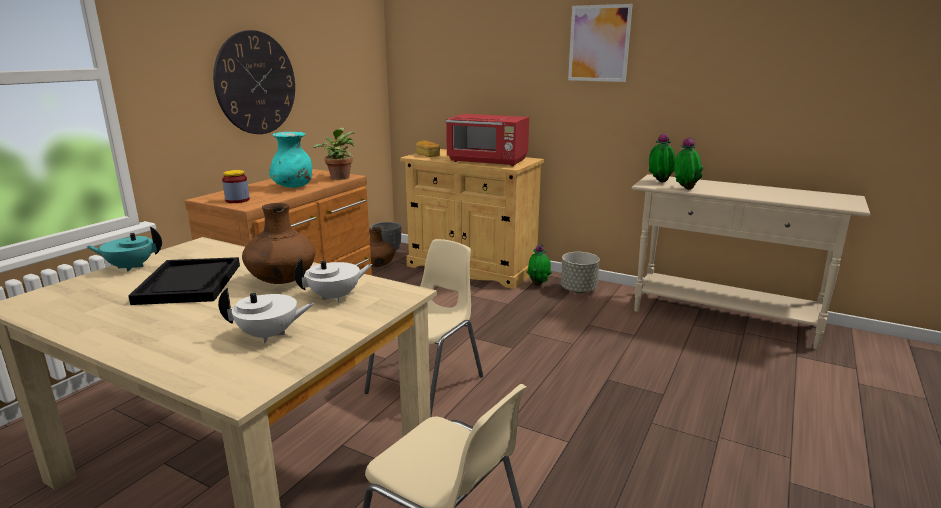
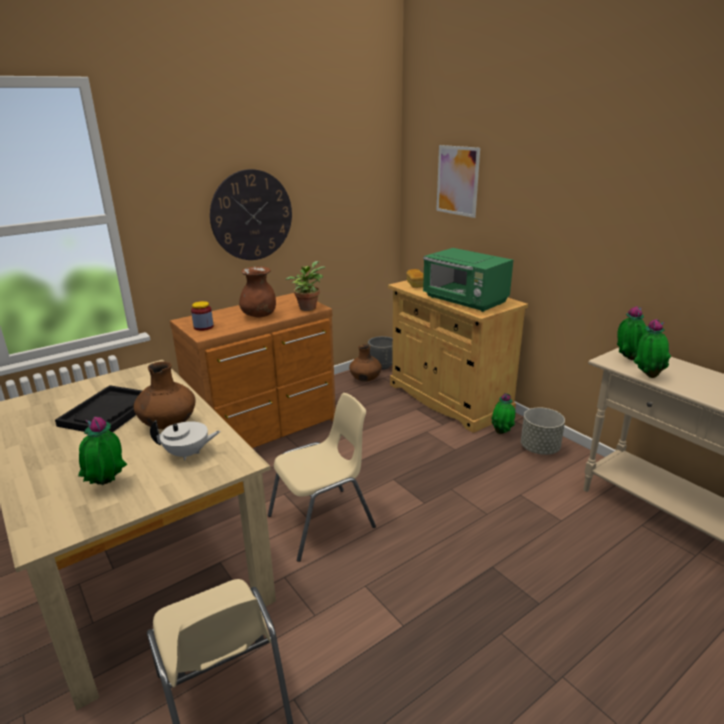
camera: 25 degrees right, 5 degrees up
turquoise teapot [86,227,162,271] -> none
white teapot [218,287,315,343] -> potted plant [78,417,127,485]
turquoise vase [269,132,312,188] -> brown vase [239,267,276,318]
red microwave [446,114,529,166] -> green microwave [423,248,513,312]
picture [568,4,633,82] -> picture moved to [436,145,480,218]

